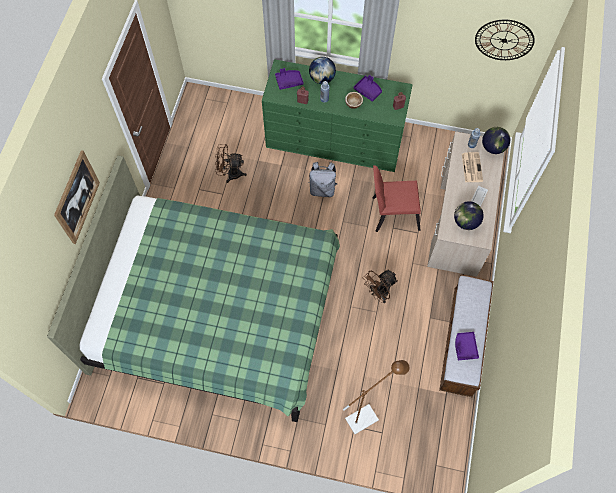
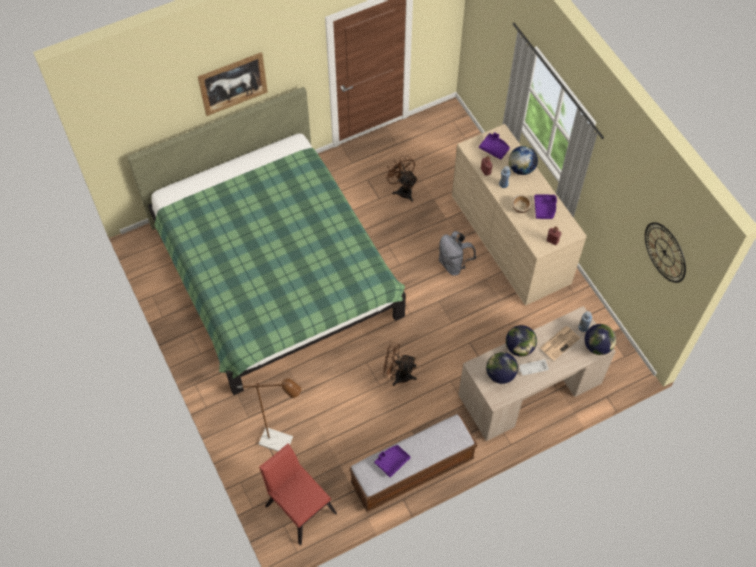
camera: 50 degrees right, 5 degrees down
green dresser [262,59,413,172] -> beige dresser [452,124,587,306]
red chair [373,165,421,232] -> red chair moved to [259,443,337,545]
none -> globe [506,325,537,356]

